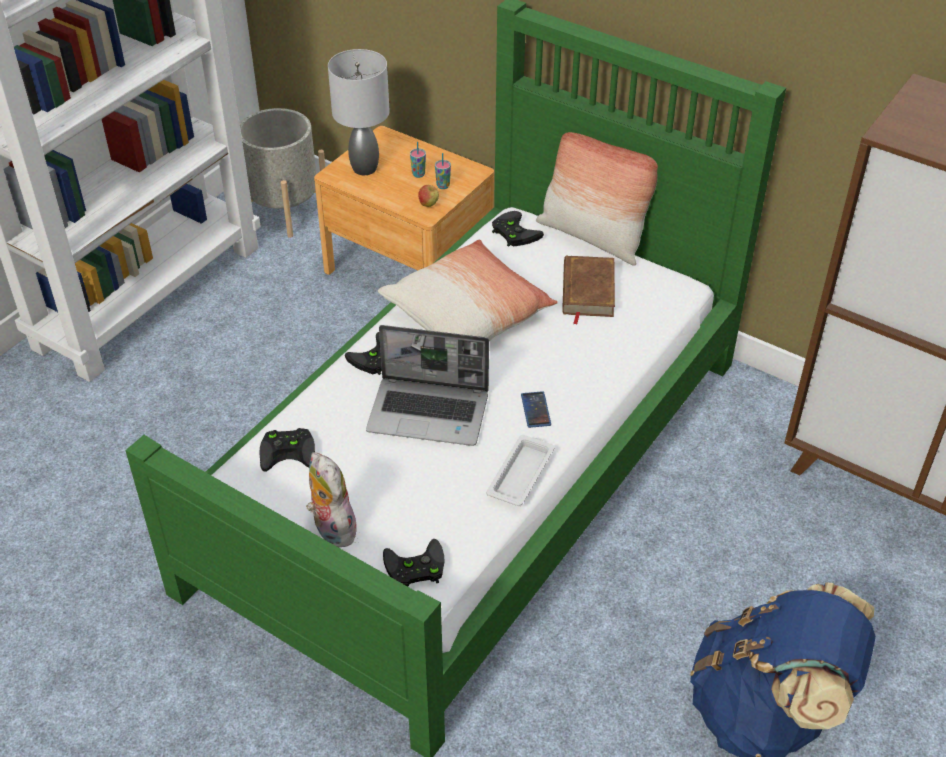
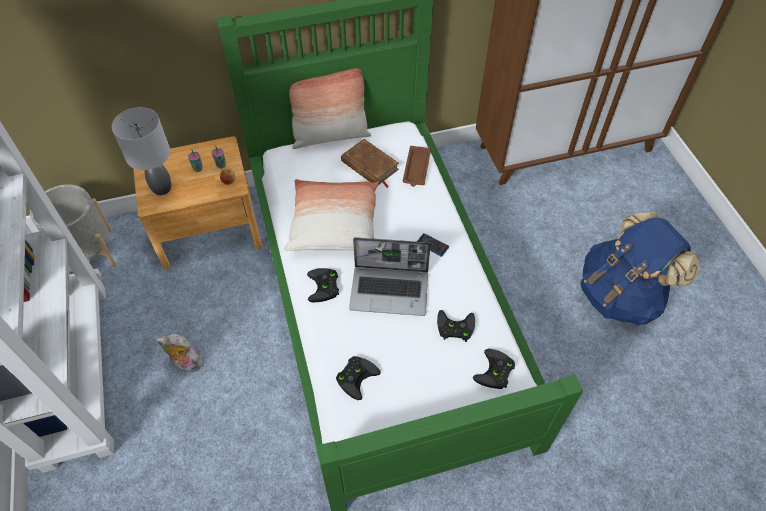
camera: 50 degrees left, 10 degrees up
plush toy [306,452,357,547] -> plush toy moved to [156,334,203,373]
laptop [366,325,489,446] -> laptop turned 45 degrees clockwise [349,237,431,316]
white tray [486,435,555,506] -> none
black game controller [492,211,544,247] -> black game controller moved to [437,310,475,342]
none -> brown tray [403,146,431,187]

